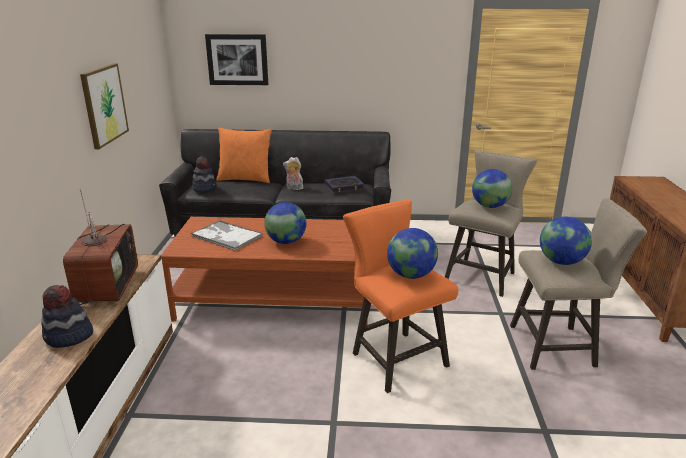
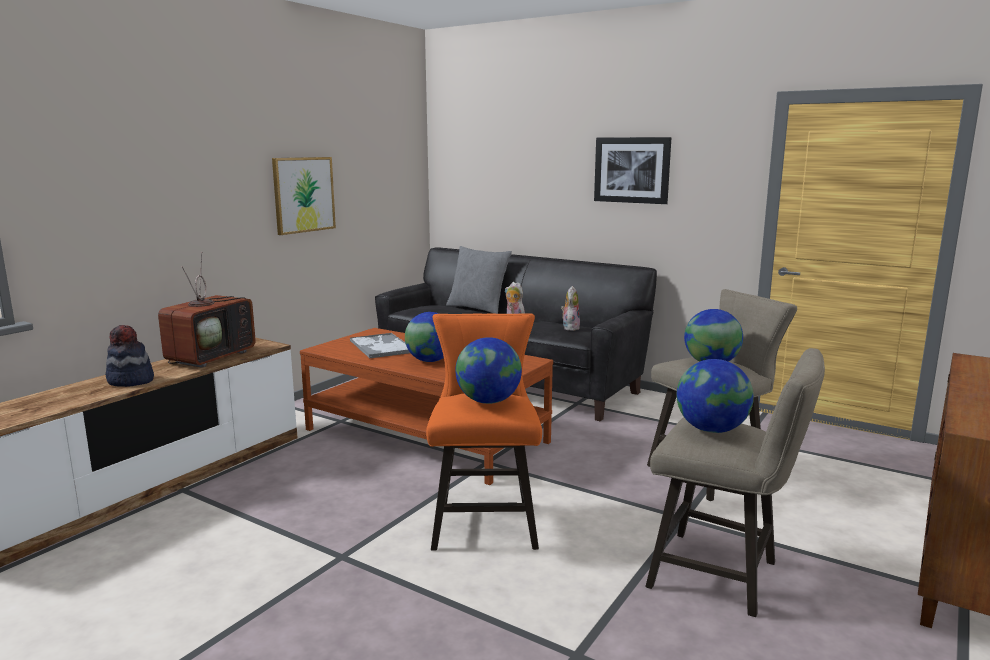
camera: 30 degrees right, 10 degrees down
hat [192,156,217,193] -> none
picture [205,34,268,85] -> picture moved to [594,137,671,204]
orange pillow [216,128,272,183] -> grey pillow [446,246,512,314]
book [325,176,364,193] -> plush toy [561,286,580,331]

